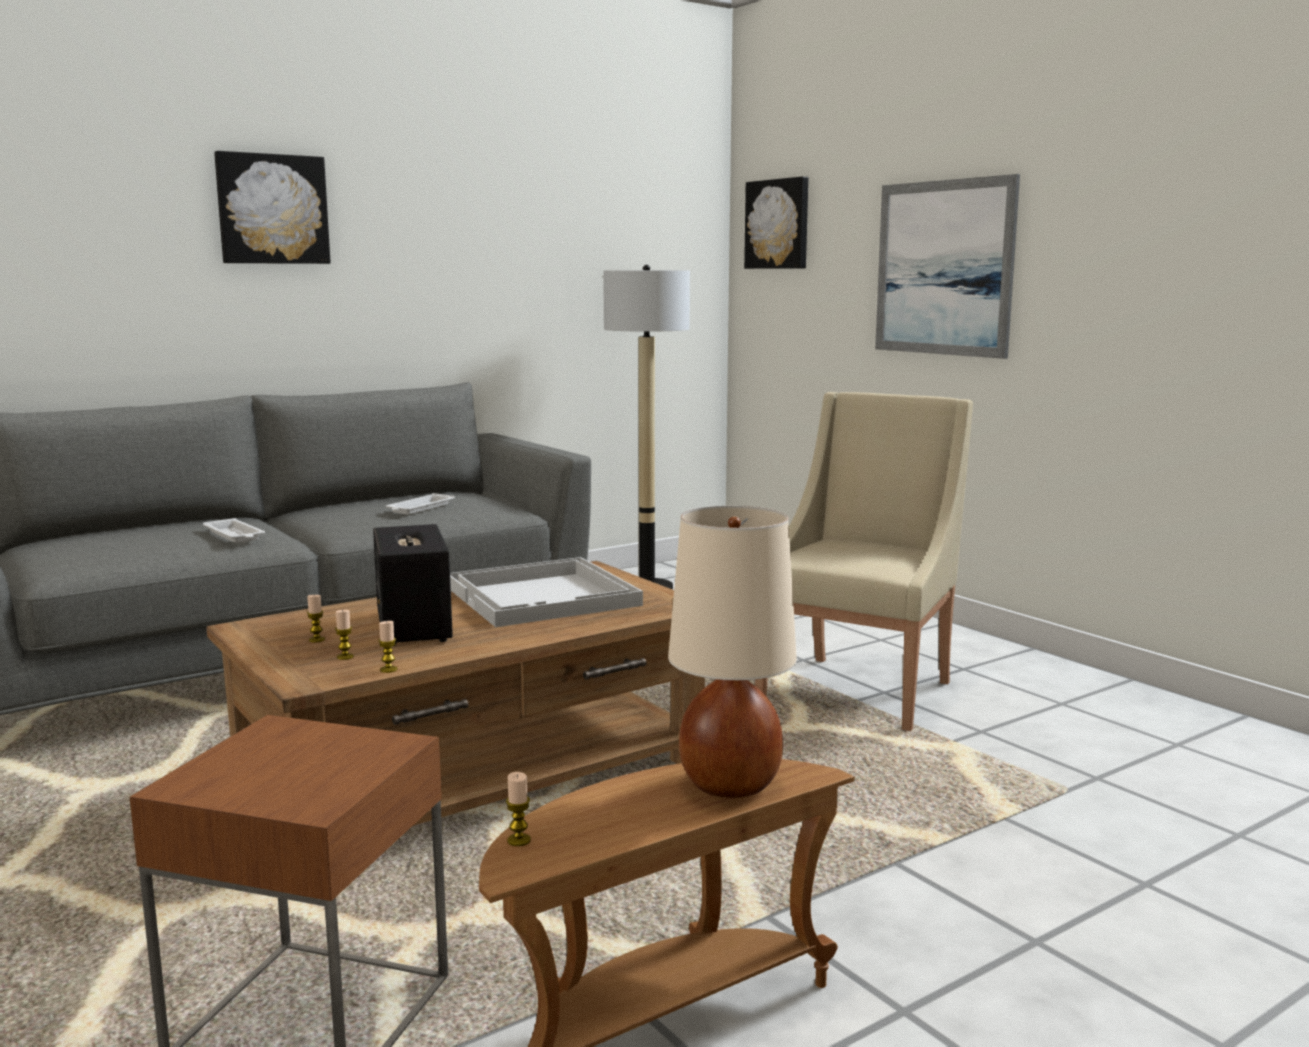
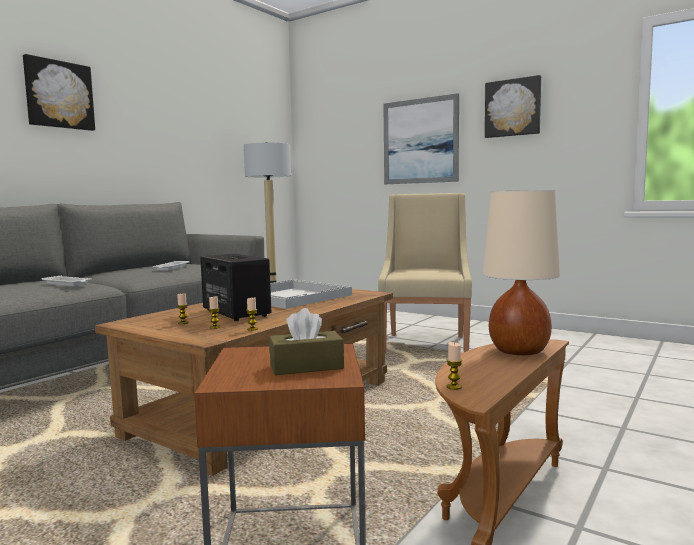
camera: 20 degrees left, 5 degrees down
picture [744,177,808,269] -> picture moved to [485,75,541,138]
none -> brown tissue box [269,308,344,375]

